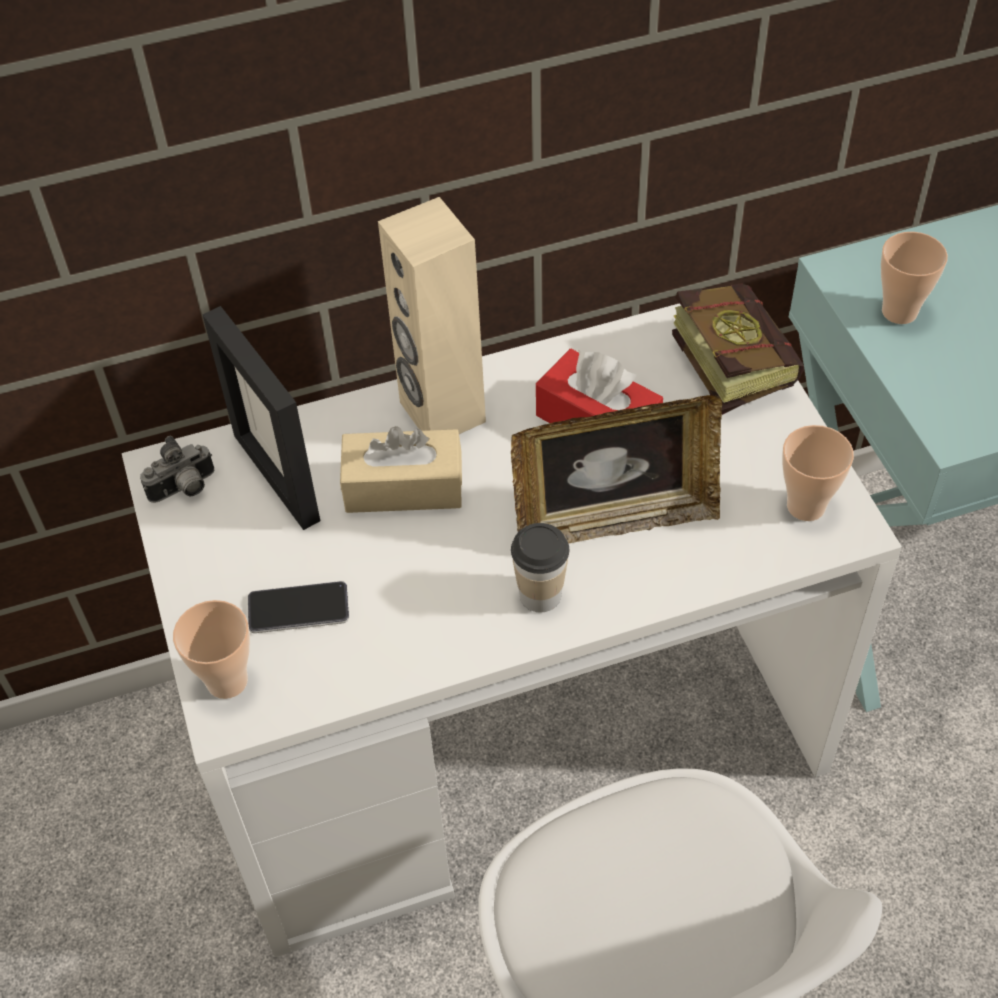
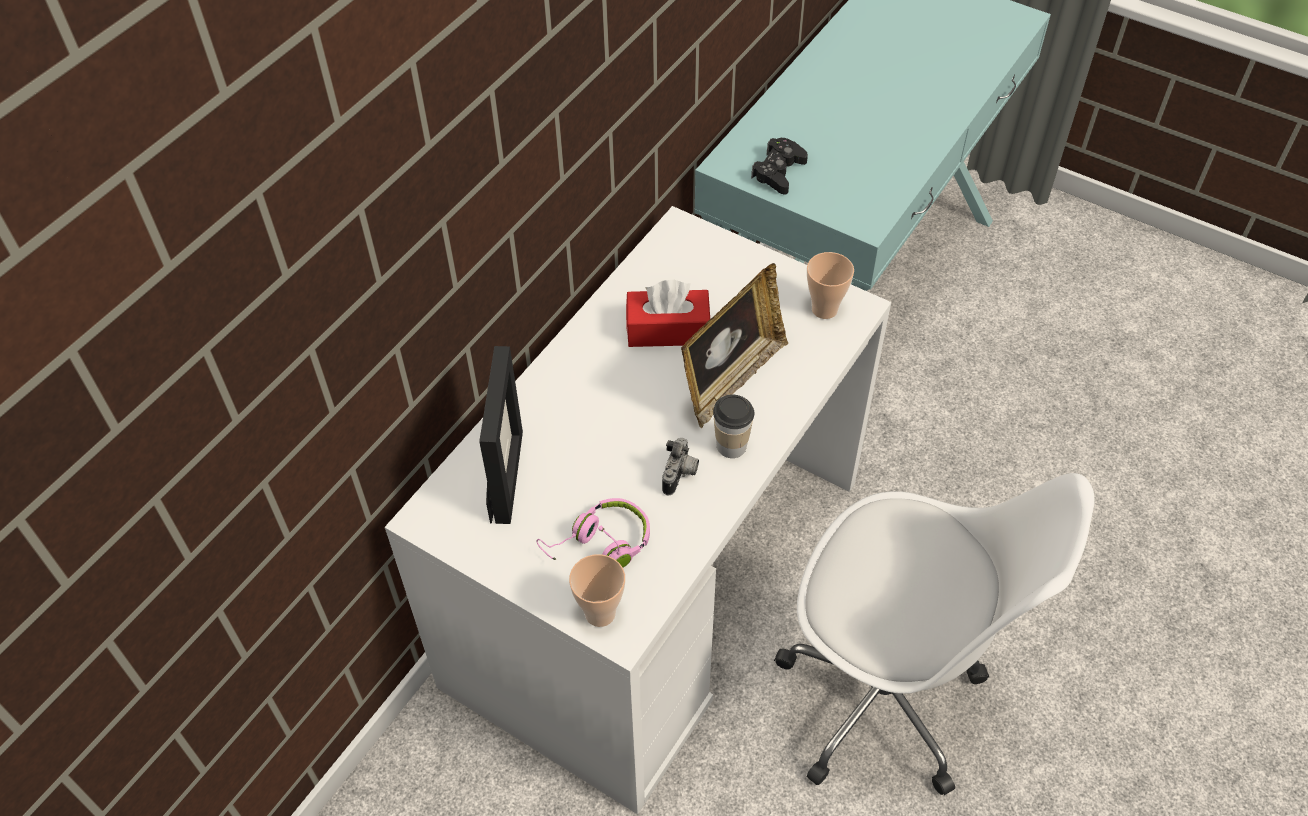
camera: 40 degrees left, 0 degrees up
camera [140,436,214,503] -> camera moved to [662,438,699,495]
picture frame [203,306,320,530] -> picture frame turned 105 degrees counterclockwise [479,346,523,524]
phone [248,581,349,633] -> pink headphones [536,498,650,568]
beige tissue box [340,426,462,513] -> none
beige speaker [378,197,486,434] -> none
book [672,283,804,415] -> none
cup [881,231,948,324] -> black game controller [751,138,808,195]

